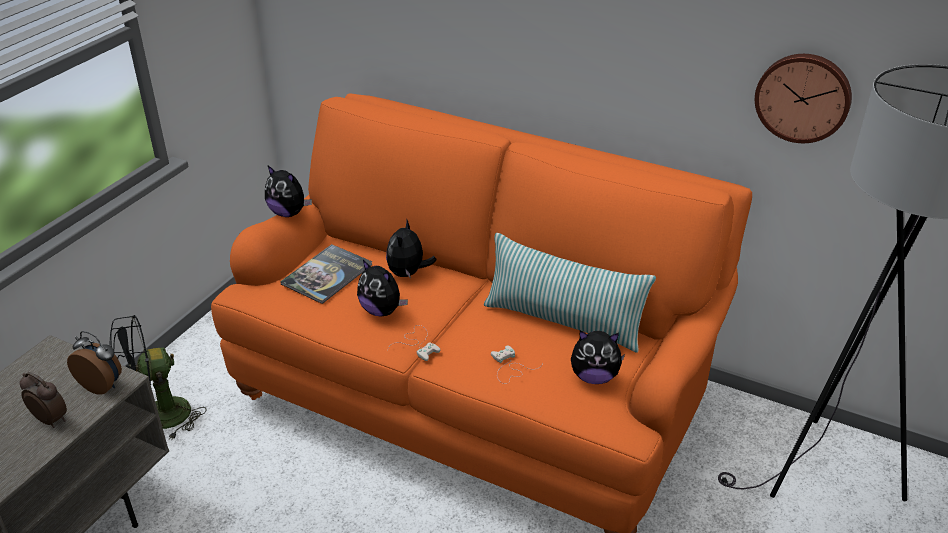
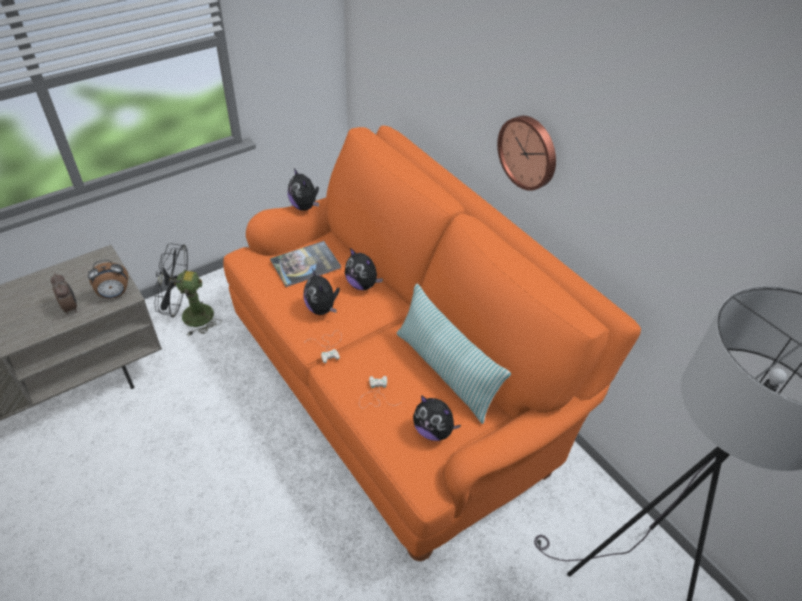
camera: 25 degrees right, 10 degrees up
alarm clock [67,331,122,395] -> alarm clock turned 105 degrees clockwise [88,260,129,299]
plush toy [386,220,437,278] -> plush toy turned 90 degrees counterclockwise [345,248,383,290]
wall clock [755,54,852,143] -> wall clock moved to [497,116,556,191]

